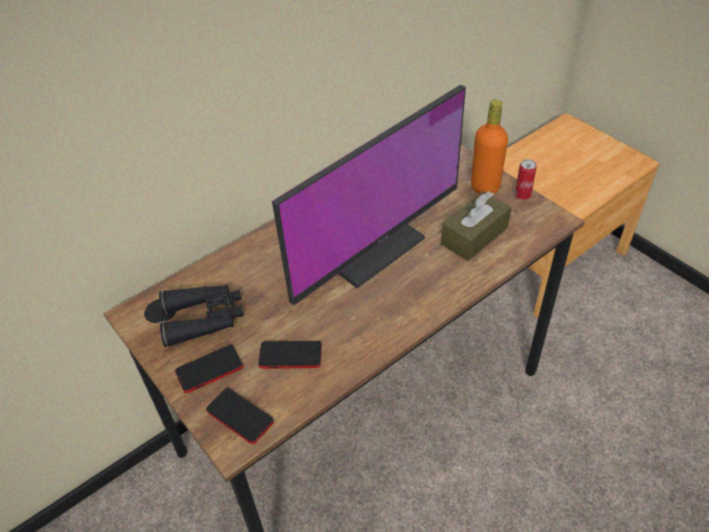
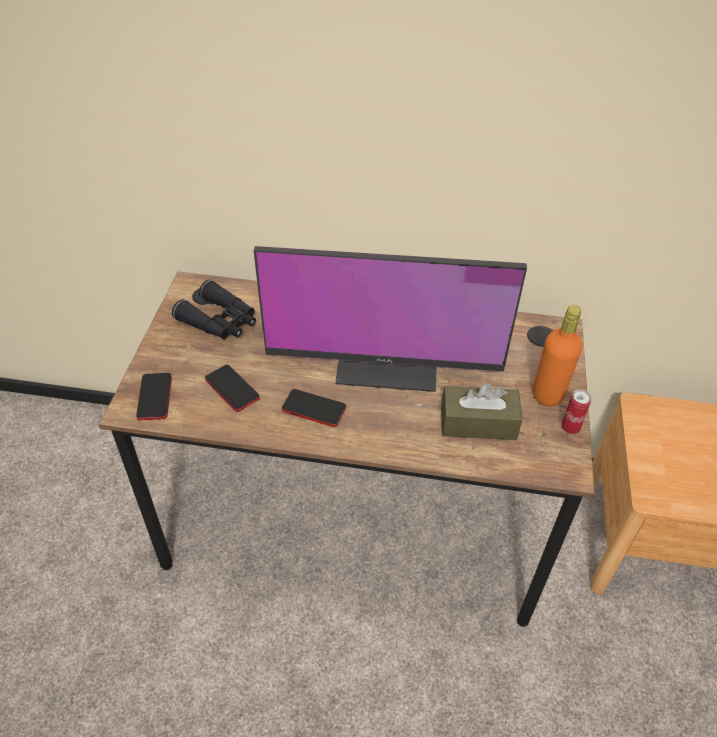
camera: 45 degrees right, 0 degrees up
phone [175,345,243,393] -> phone moved to [282,389,346,427]

